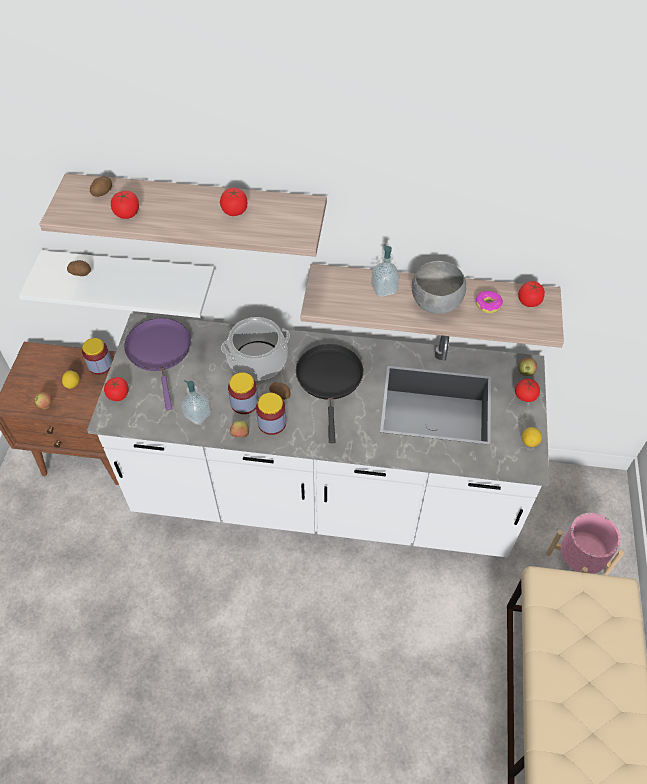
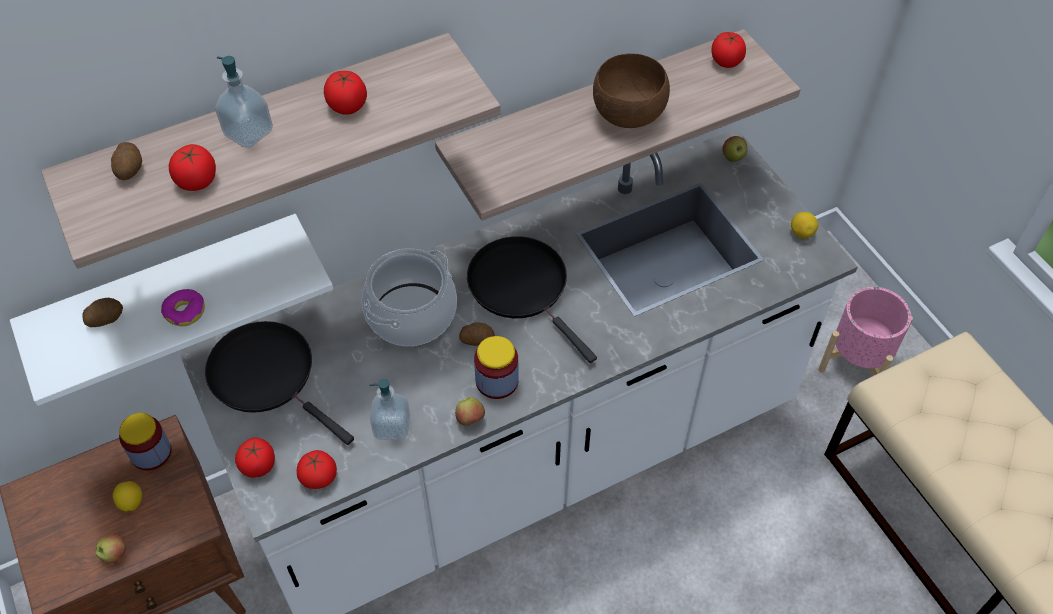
camera: 35 degrees left, 0 degrees up
purple frying pan [124,318,191,410] -> black frying pan [205,321,354,445]
jar [228,372,258,414] -> none
soap dispenser [371,244,400,297] -> soap dispenser moved to [215,56,273,148]
grey bowl [412,261,466,314] -> brown bowl [593,53,670,128]
donut [475,291,503,313] -> donut moved to [161,289,205,326]
tomato [515,379,540,402] -> tomato moved to [297,450,337,489]

